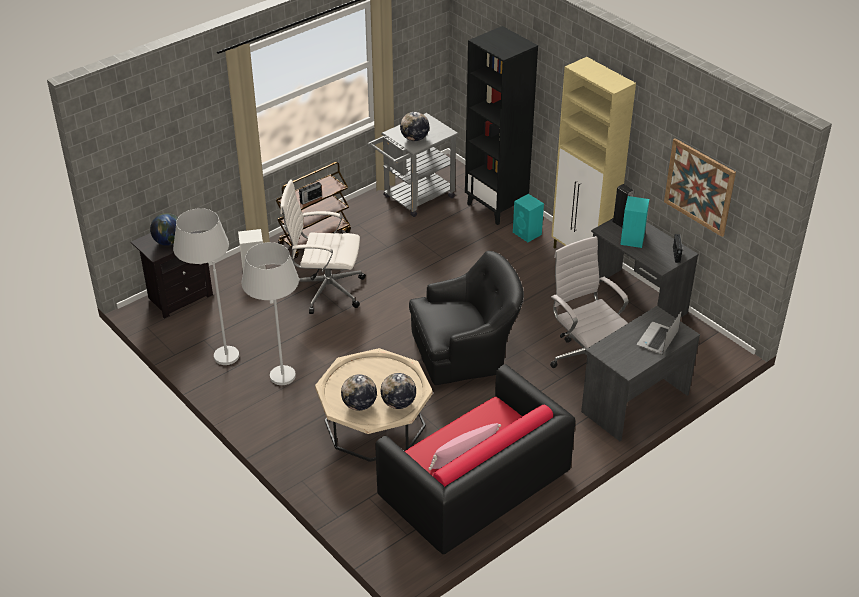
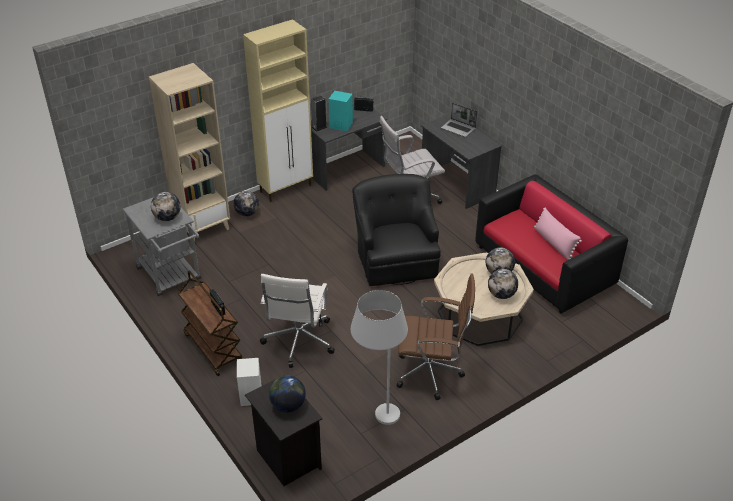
camera: 85 degrees left, 0 degrees up
white floor lamp [242,242,299,385] -> brown office chair [397,274,475,400]
black bookcase [465,26,538,225] -> beige bookcase [149,63,230,243]
turquoise speaker [513,194,544,242] -> globe [234,191,259,217]
picture [664,138,736,237] -> none

